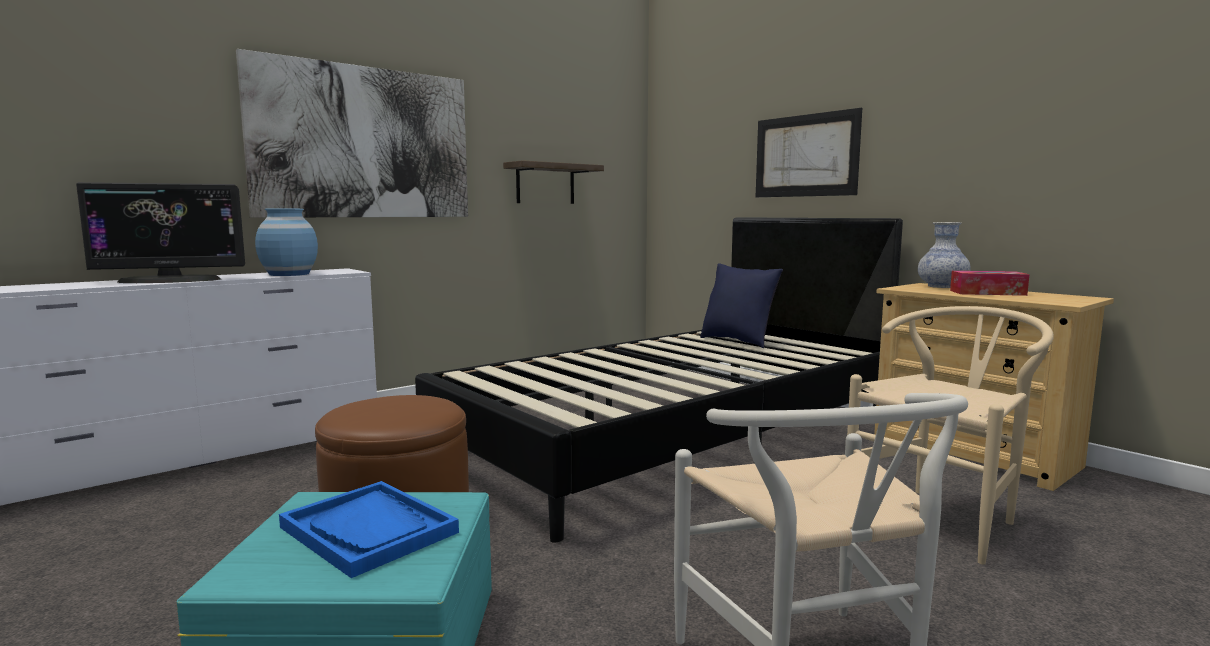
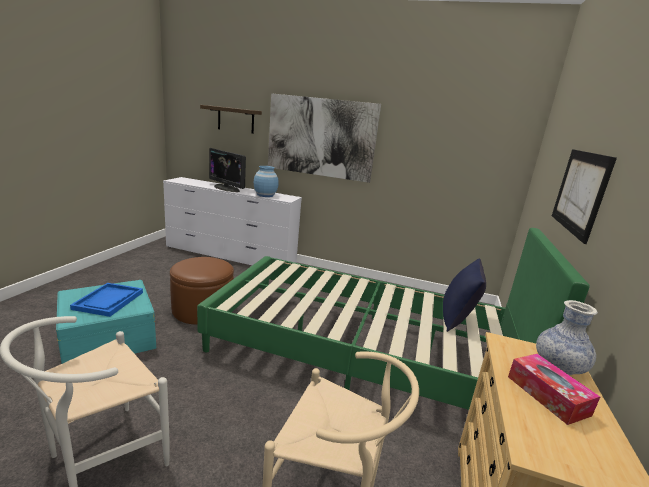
camera: 55 degrees right, 10 degrees up
black bed [415,217,903,543] -> green bed [197,228,589,410]
shelf [503,160,604,204] -> shelf moved to [200,105,262,134]

